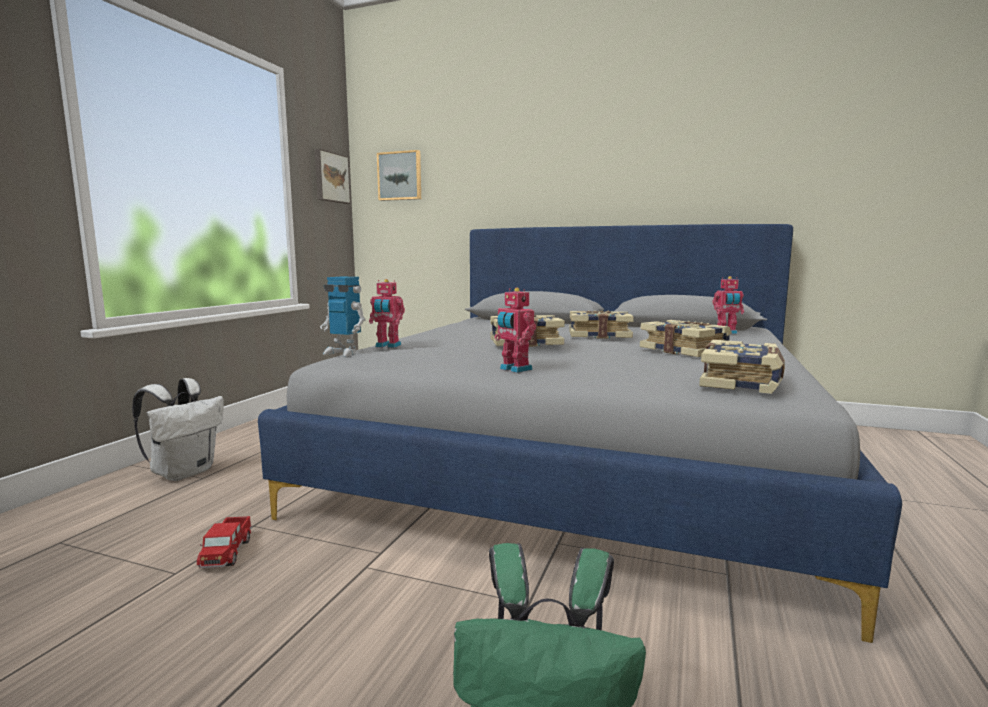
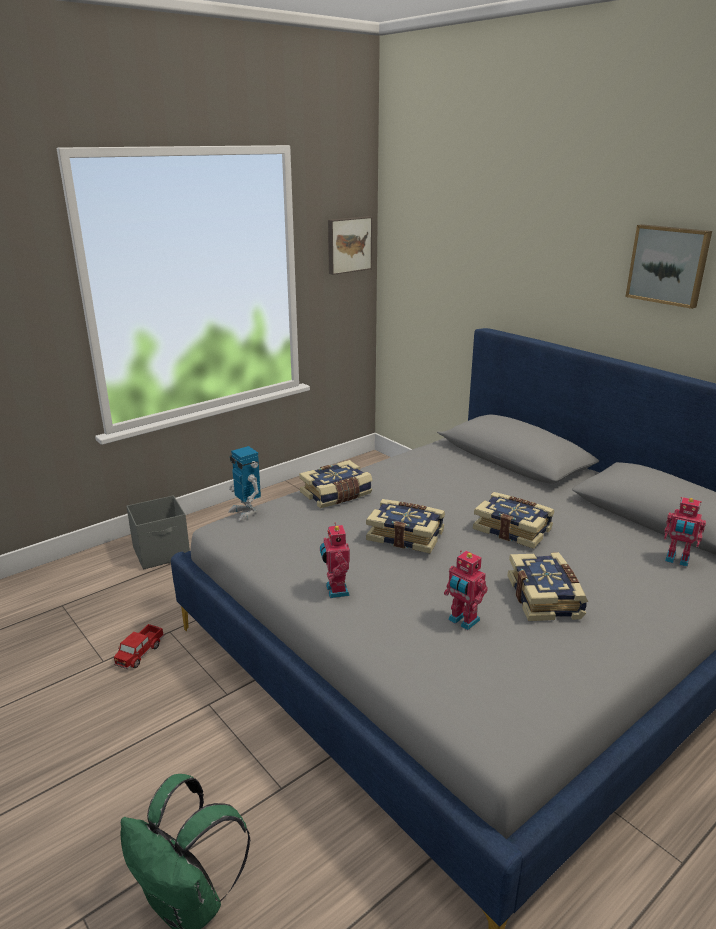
camera: 30 degrees right, 15 degrees up
white backpack [132,378,224,481] -> grey storage box [127,495,190,570]
toy robot [369,279,405,348] -> toy robot moved to [444,551,488,630]
picture [377,150,421,201] -> picture moved to [625,224,712,309]
book [699,340,785,394] -> book moved to [299,460,372,508]

